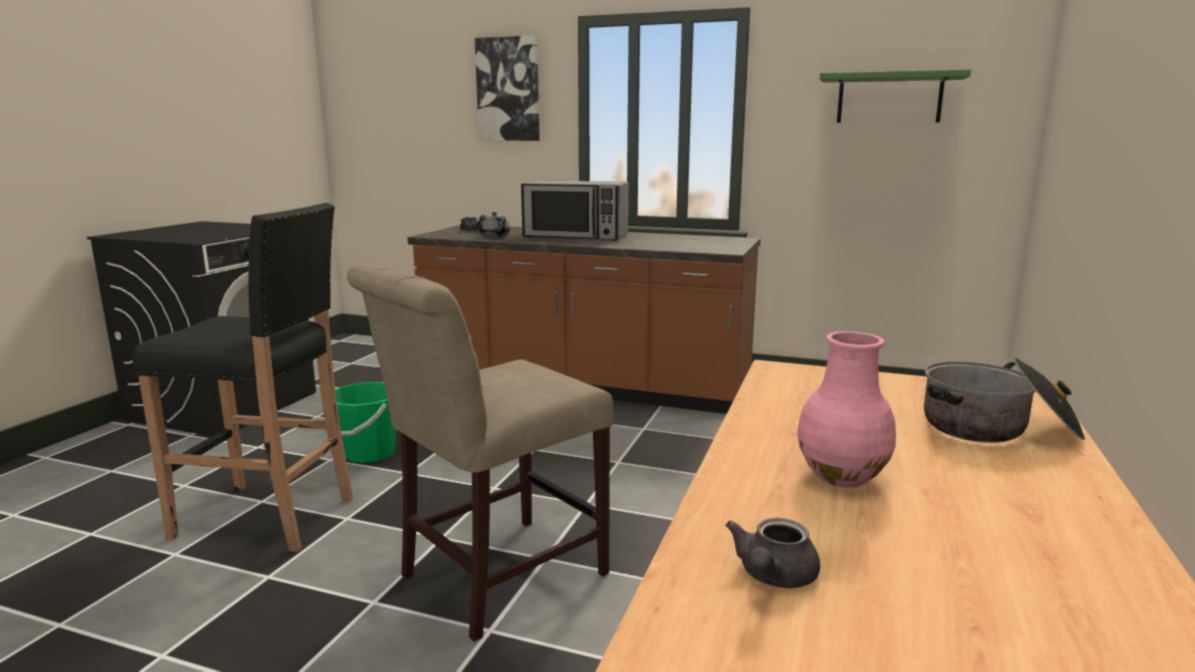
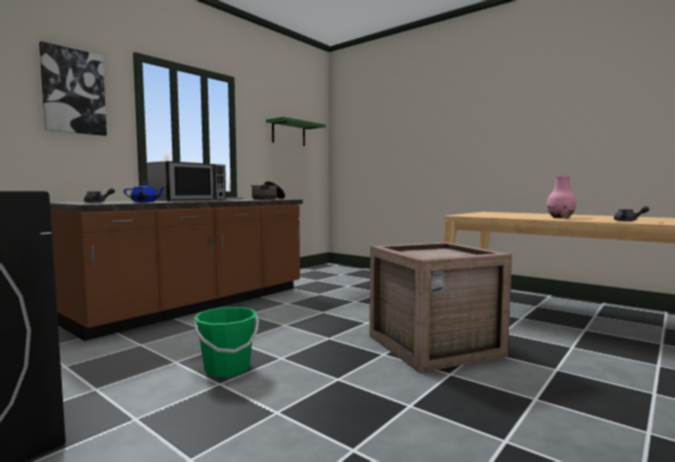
camera: 70 degrees left, 10 degrees down
black stool [132,203,353,552] -> none
beige chair [347,264,613,642] -> crate [370,242,512,373]
grey teapot [479,212,510,237] -> blue teapot [124,183,165,202]
cooking pot [924,357,1085,443] -> cooking pot moved to [251,181,285,200]

